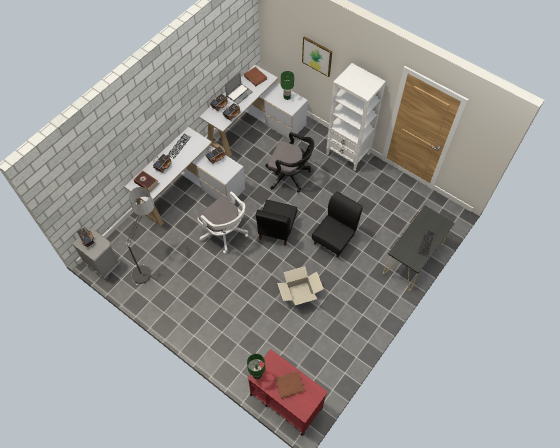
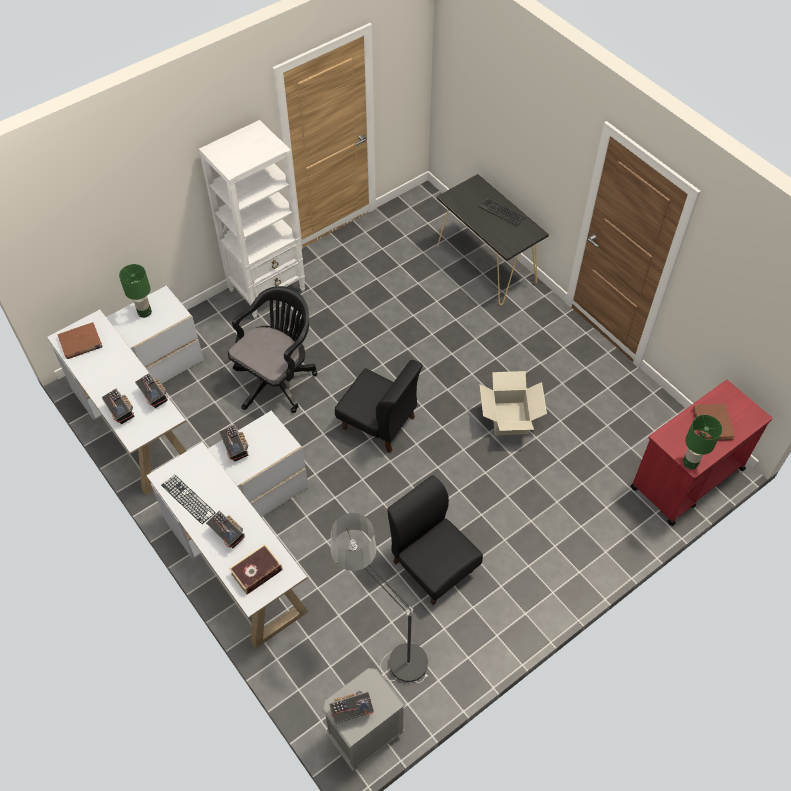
camera: 75 degrees left, 5 degrees down
white office chair [198,191,248,253] -> none
laptop [225,72,253,104] -> none
picture [302,36,332,77] -> none
black chair [312,191,363,258] -> black chair moved to [388,475,483,605]

